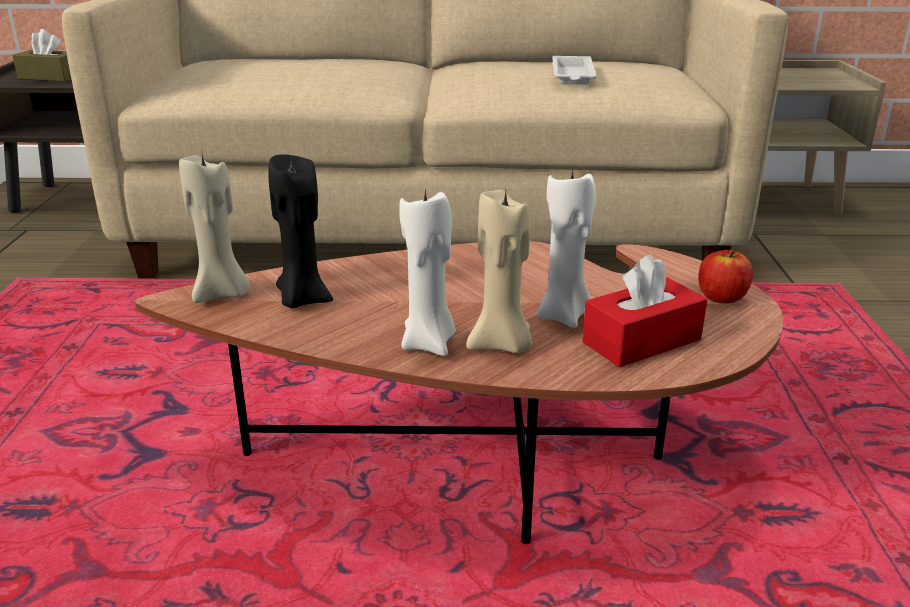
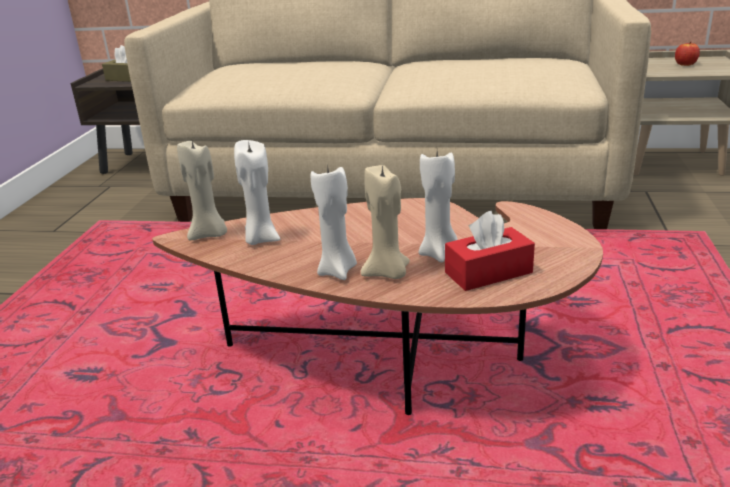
camera: 10 degrees right, 0 degrees up
black candle [268,155,333,308] -> white candle [234,140,280,245]
white tray [552,56,597,84] -> none
apple [698,250,753,304] -> apple moved to [675,42,700,66]

